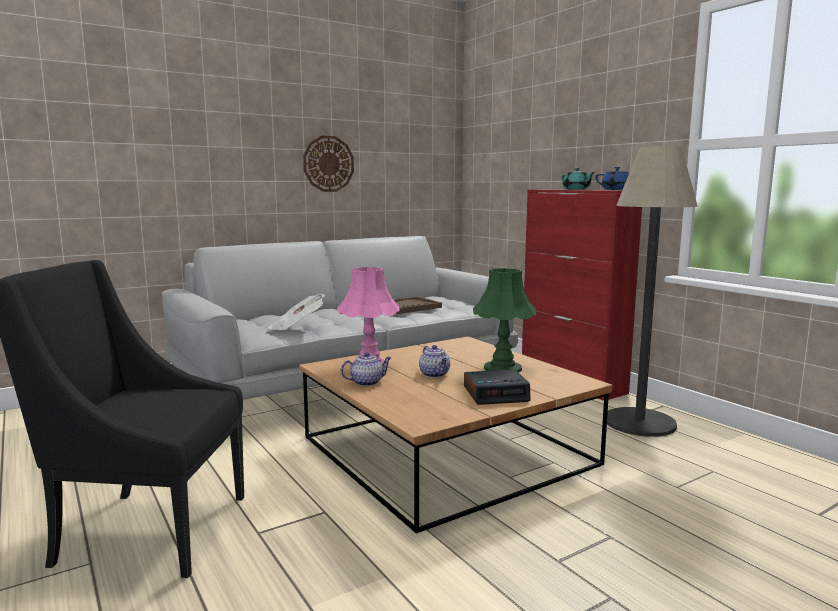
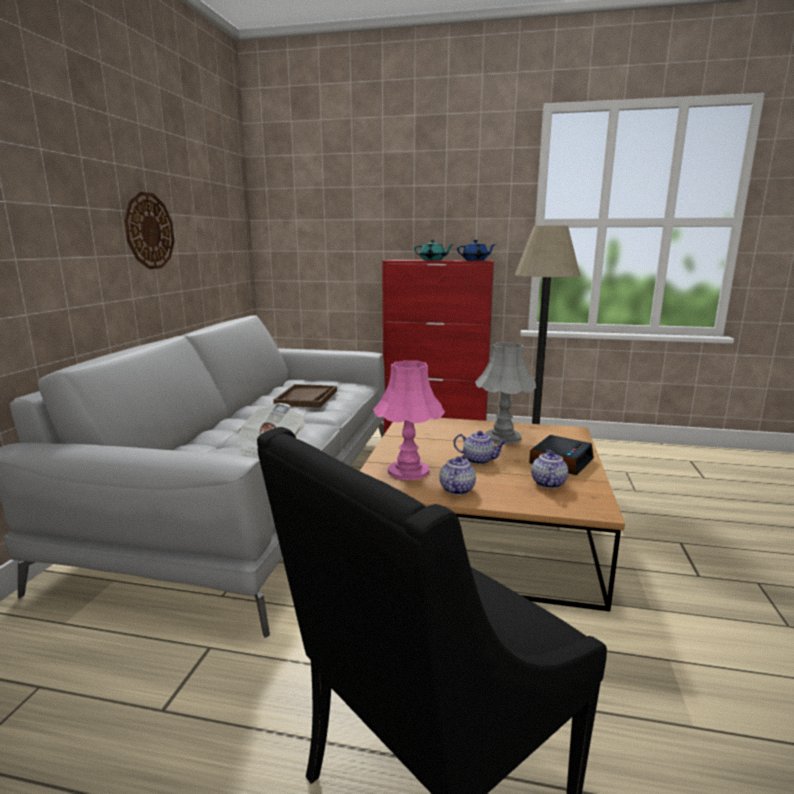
camera: 45 degrees left, 5 degrees up
green table lamp [473,268,537,372] -> grey table lamp [475,342,536,444]
none -> teapot [531,450,568,489]

